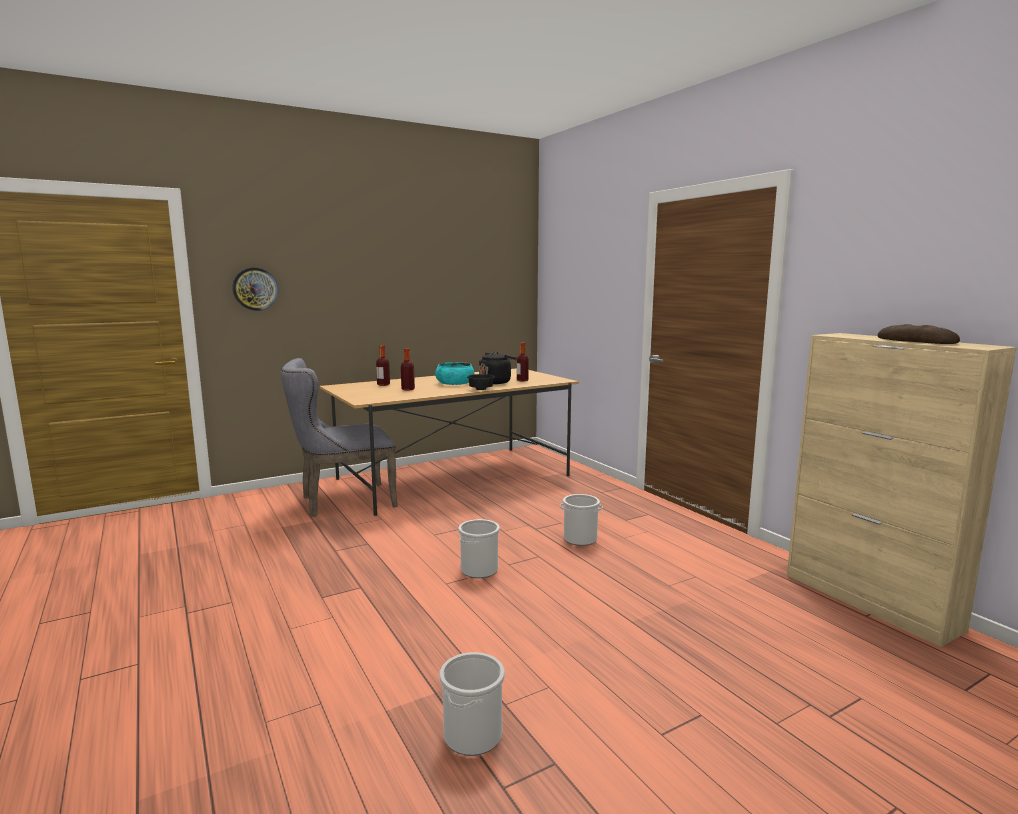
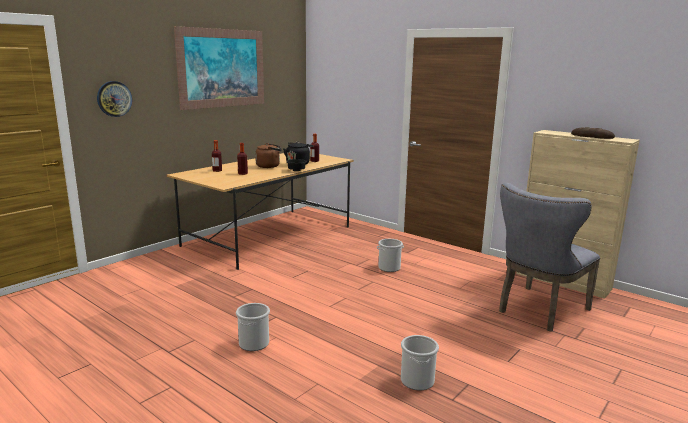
camera: 20 degrees left, 5 degrees up
grey chair [281,358,398,517] -> grey chair moved to [499,183,600,332]
turquoise bowl [435,362,474,385] -> brown kettle [255,143,282,168]
bucket [458,519,500,578] -> bucket moved to [236,303,270,351]
none -> picture [174,26,264,110]

